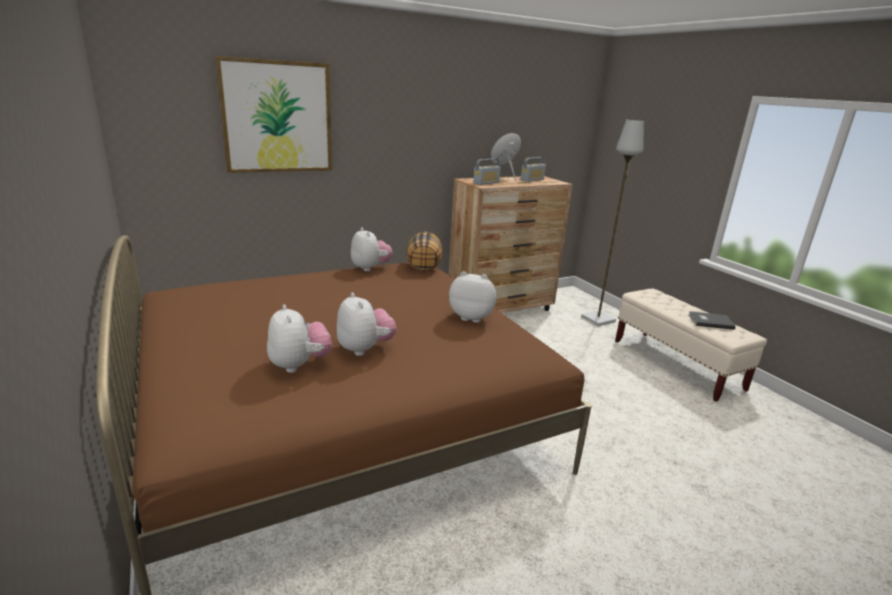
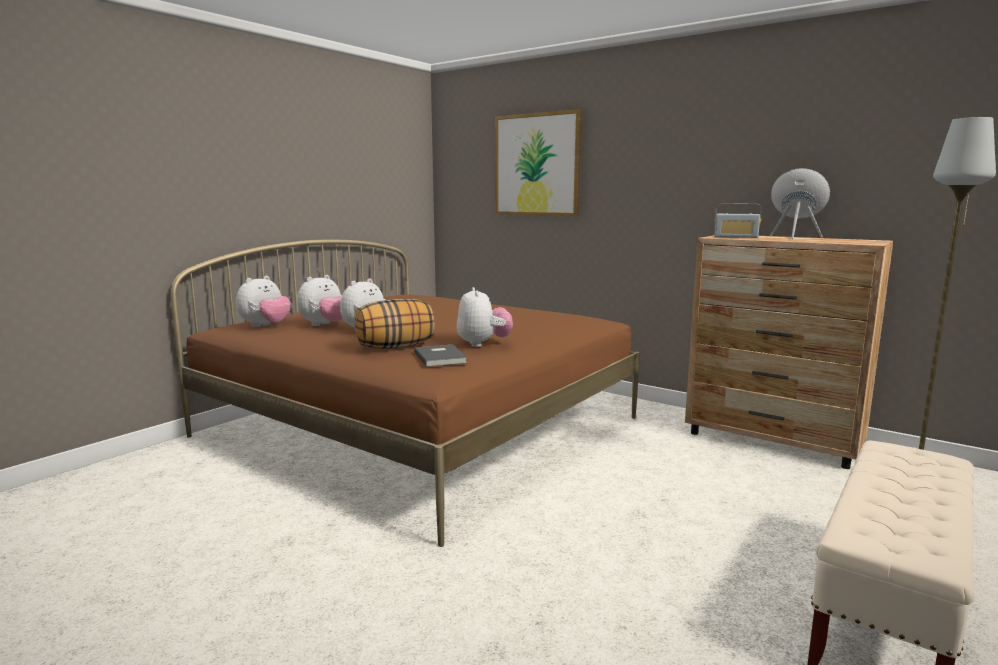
camera: 65 degrees right, 10 degrees down
plush toy [351,227,393,272] -> plush toy moved to [236,276,291,327]
pillow [407,232,442,271] -> pillow moved to [355,299,435,349]
radio [521,157,546,182] -> none
grey book [689,311,736,330] -> grey book moved to [414,345,468,367]

